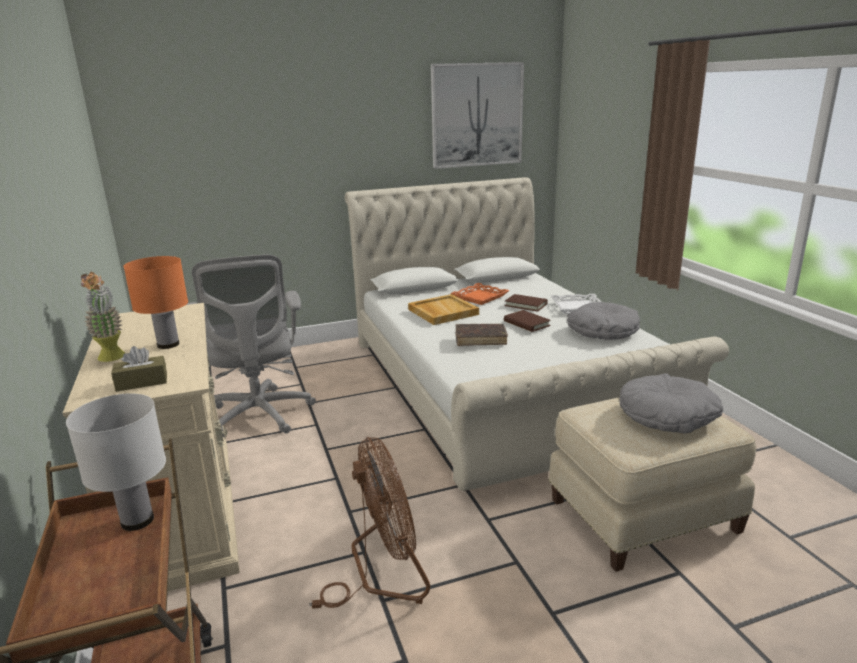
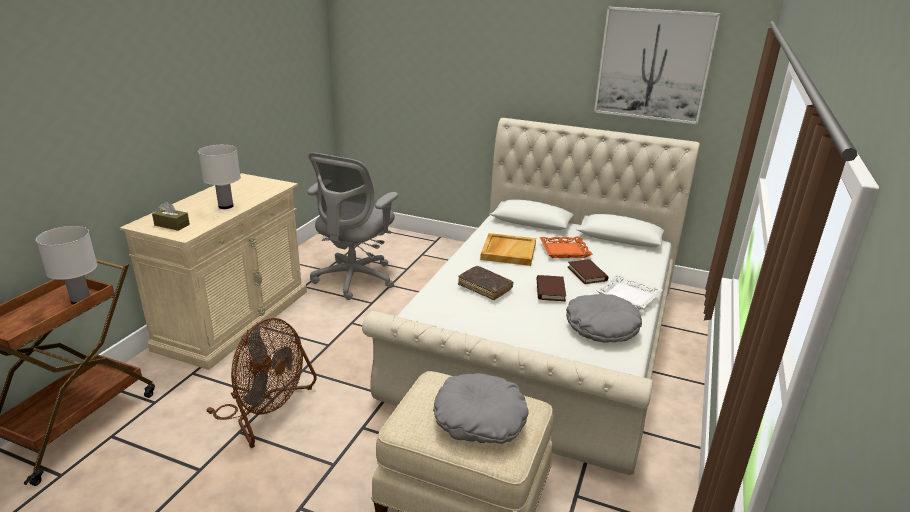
camera: 40 degrees right, 5 degrees up
potted plant [81,272,125,362] -> none
orange table lamp [123,256,188,349] -> white table lamp [198,145,241,209]

